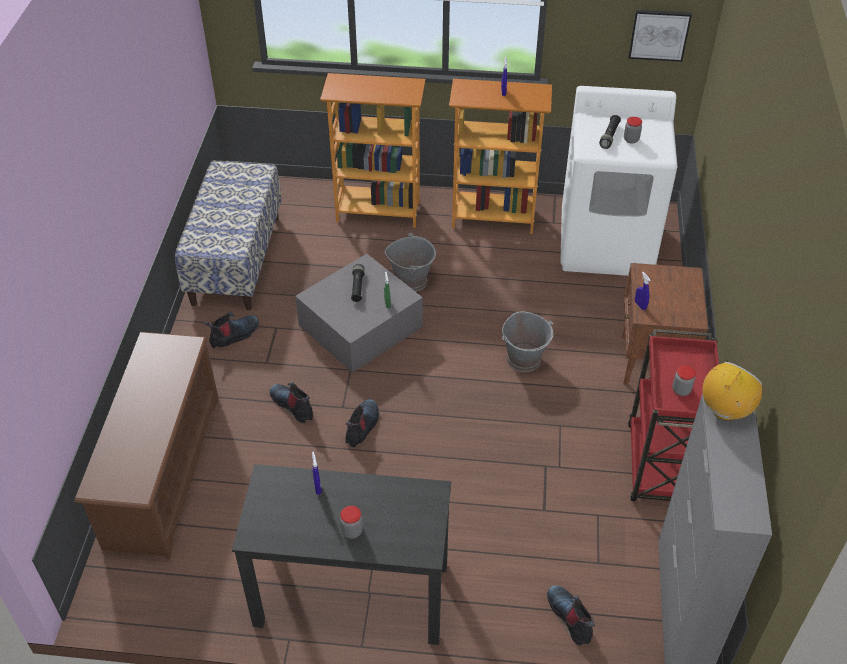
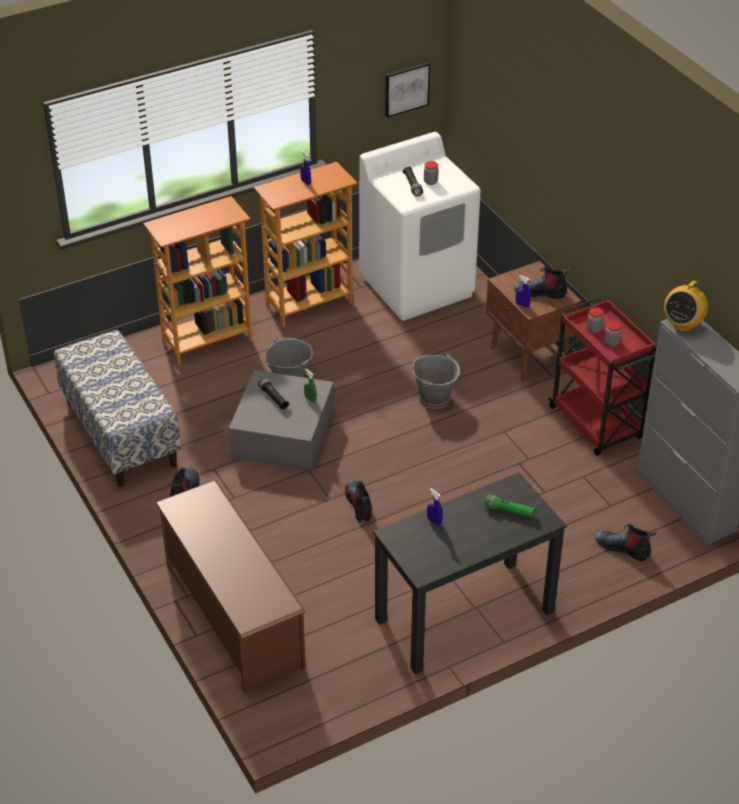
camera: 35 degrees left, 5 degrees down
boot [269,382,313,423] -> boot moved to [514,267,572,299]
jar [340,506,363,539] -> jar moved to [587,307,604,333]
radio [702,362,762,421] -> radio turned 150 degrees counterclockwise [664,277,708,332]
none -> green flashlight [485,494,535,518]

